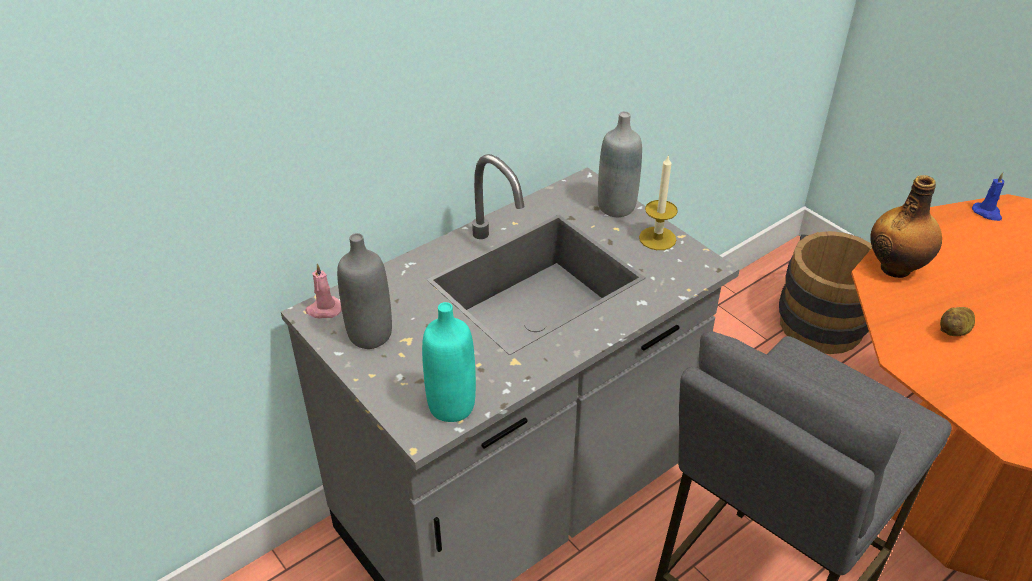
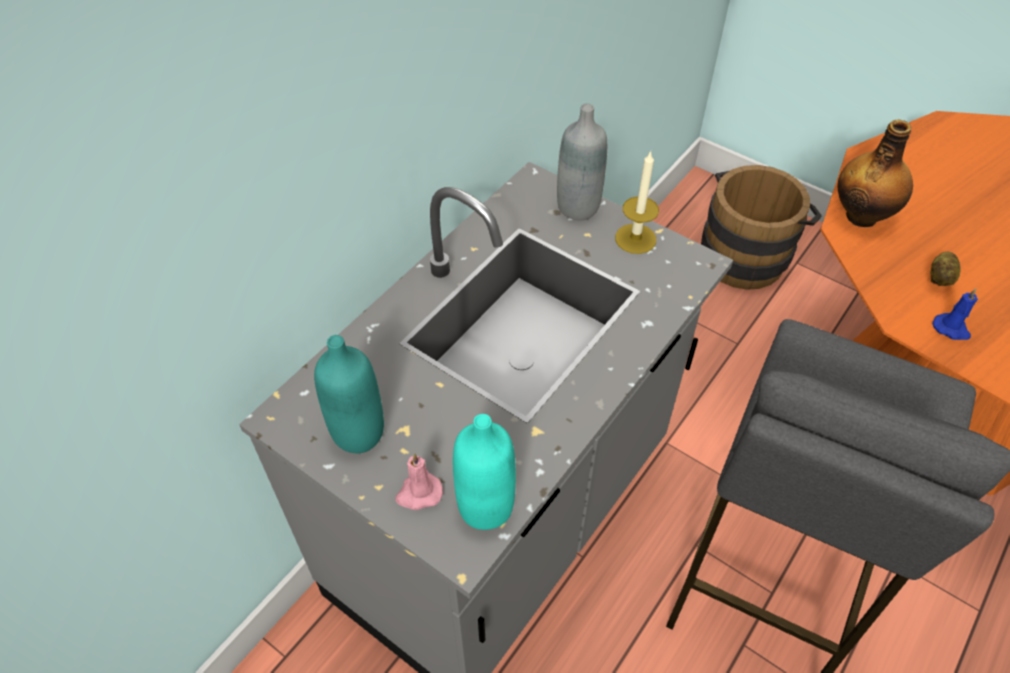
camera: 15 degrees left, 10 degrees up
pink candle [305,264,342,318] -> pink candle moved to [395,453,443,510]
grey bottle [337,233,392,349] -> turquoise bottle [314,335,384,453]
blue candle [972,172,1005,221] -> blue candle moved to [933,288,978,340]

